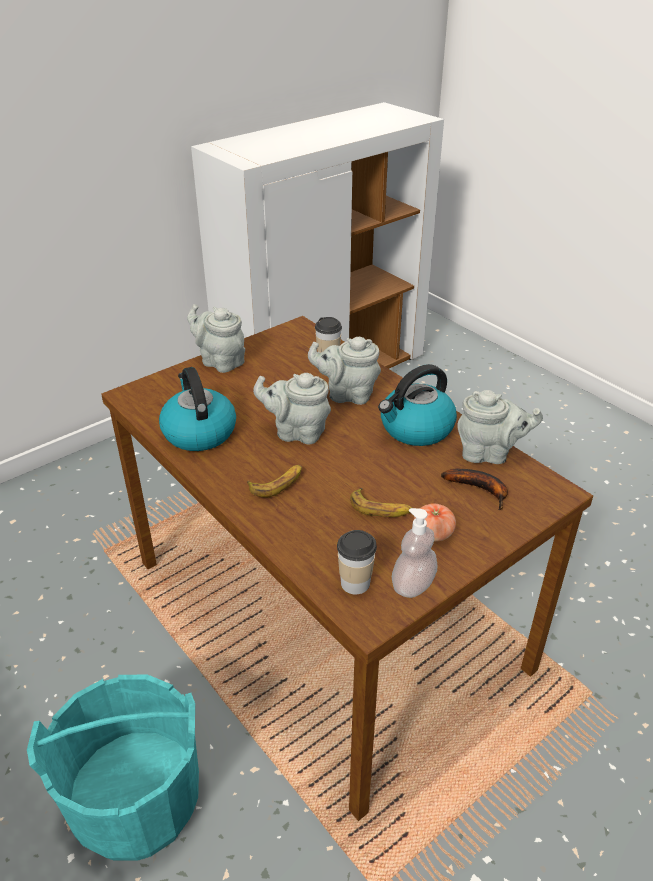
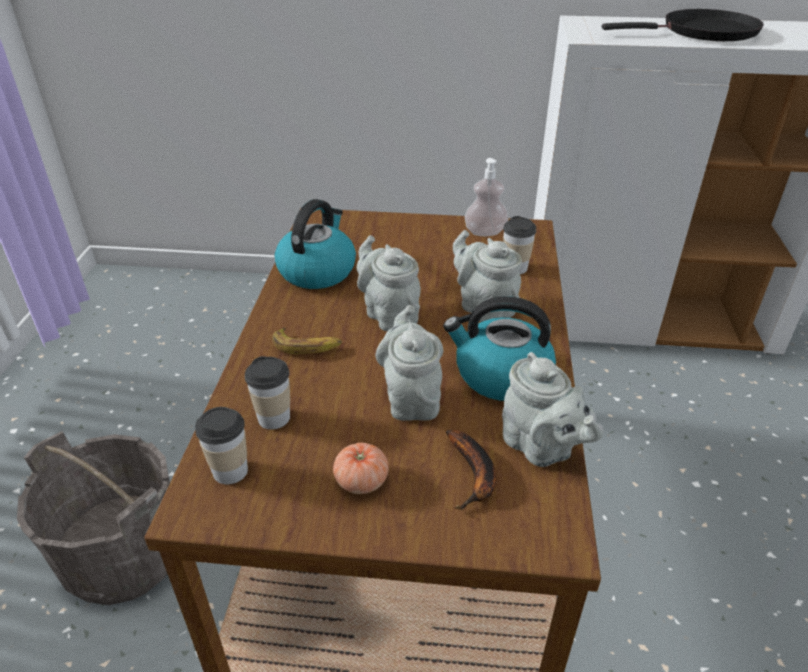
camera: 45 degrees right, 0 degrees up
turquoise bucket [27,675,199,860] -> grey bucket [17,431,170,605]
grey teapot [187,304,245,373] -> grey teapot moved to [375,305,443,421]
banana [350,488,413,517] -> none
soap dispenser [392,508,438,598] -> soap dispenser moved to [465,158,509,236]
none -> cup [245,356,290,430]
none -> black frying pan [602,9,764,41]

